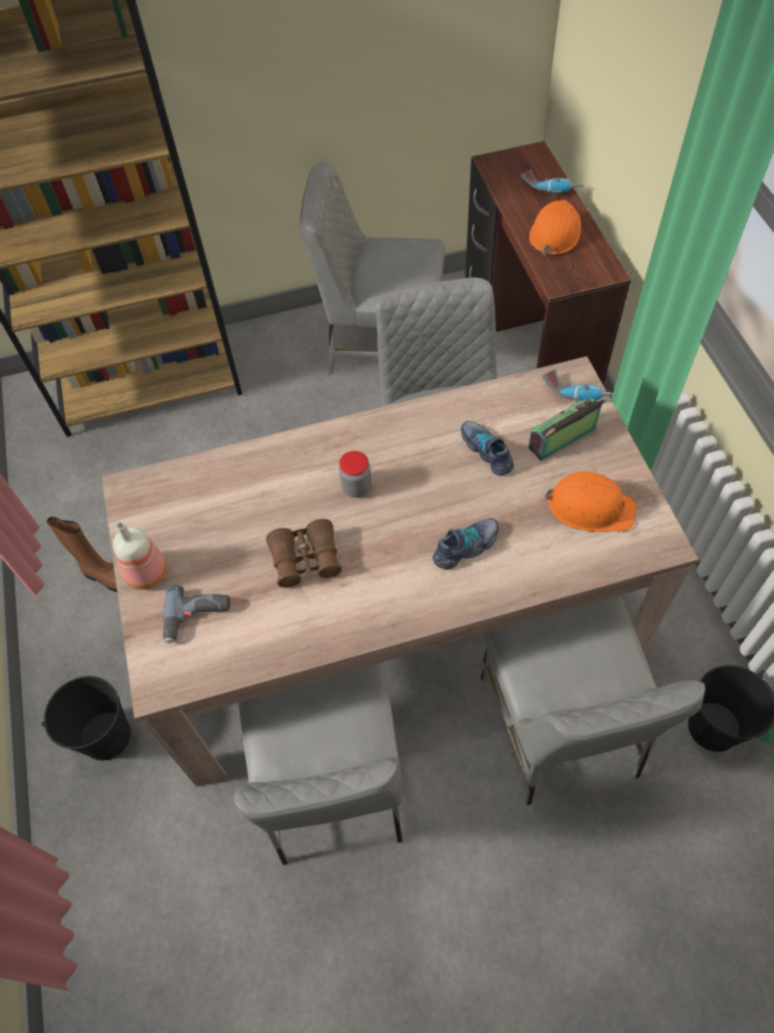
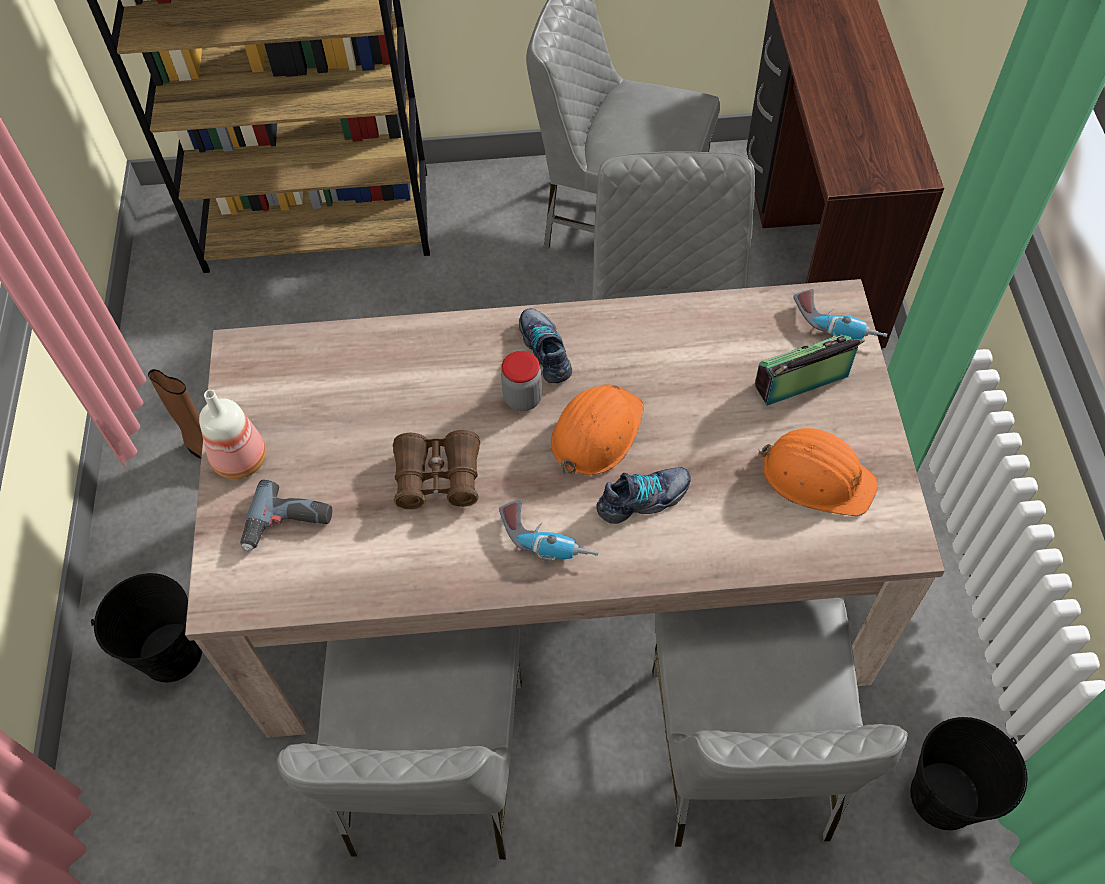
camera: 10 degrees right, 0 degrees up
shoe [461,421,514,475] -> shoe moved to [519,308,572,383]
power drill [521,170,584,194] -> power drill moved to [499,499,598,562]
orange hard hat [529,200,581,256] -> orange hard hat moved to [550,384,644,475]

